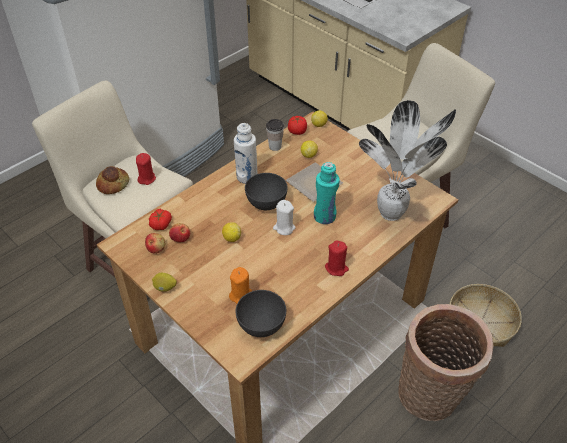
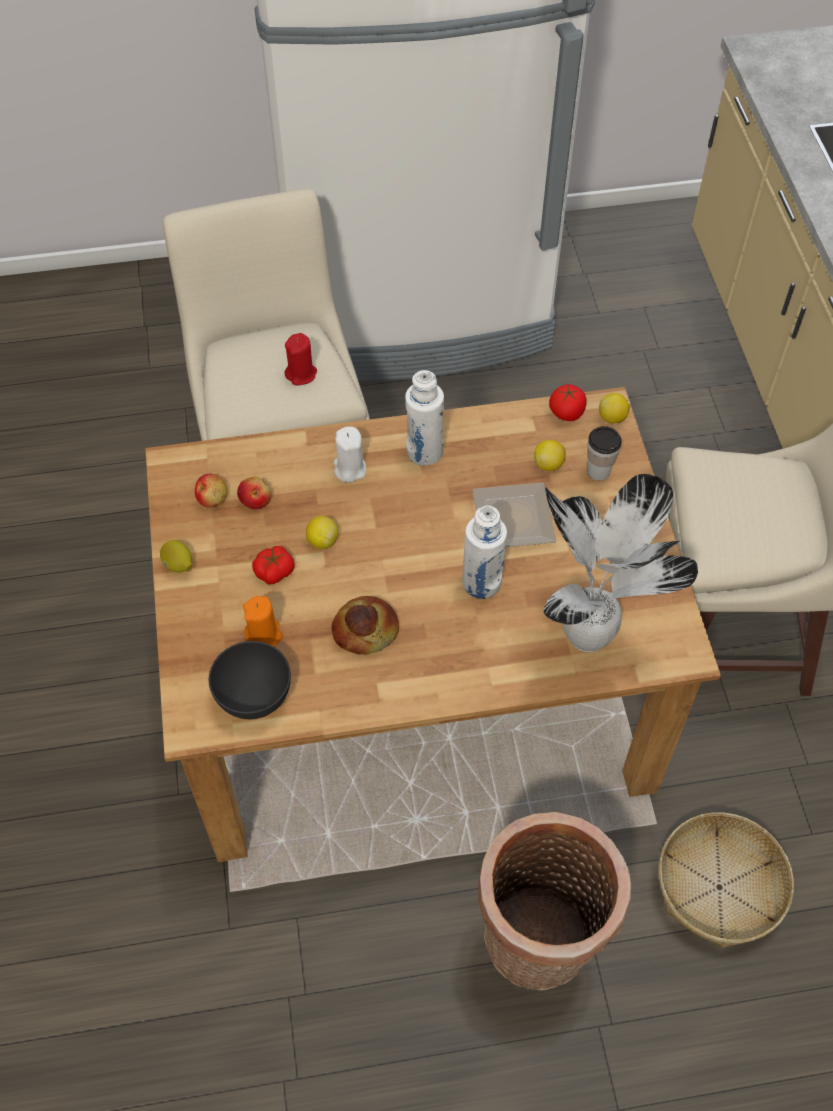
camera: 35 degrees right, 10 degrees up
bread [96,166,129,194] -> bread moved to [332,596,399,655]
tomato [149,209,172,230] -> tomato moved to [252,546,295,584]
grey bowl [245,173,288,210] -> none
cup [266,119,284,151] -> cup moved to [587,426,621,481]
white candle [273,200,296,235] -> white candle moved to [334,426,366,483]
turquoise bottle [314,162,340,224] -> white bottle [462,505,507,599]
red candle [325,240,349,276] -> none

